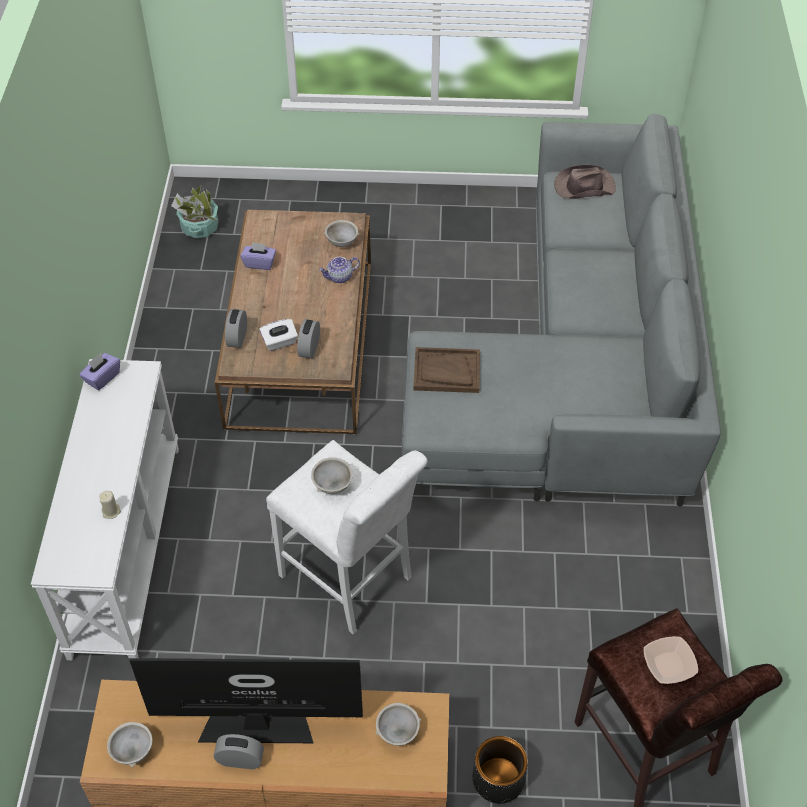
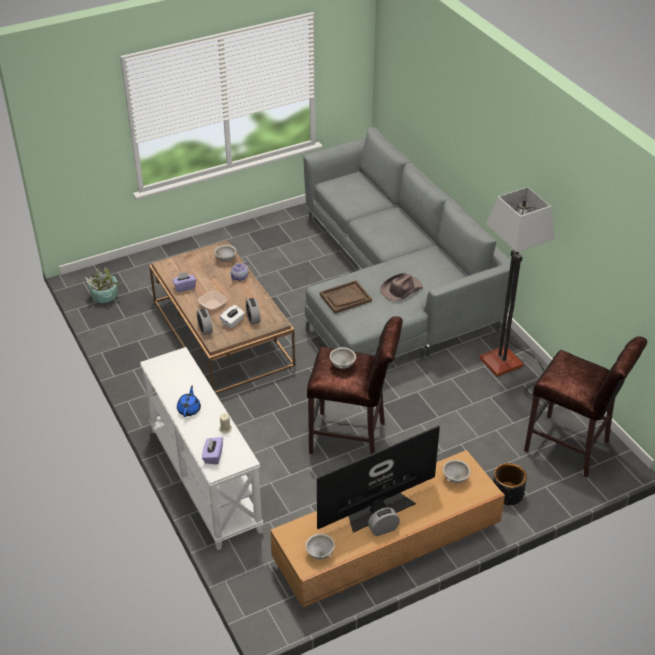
camera: 30 degrees left, 10 degrees down
purple tissue box [79,353,120,390] -> purple tissue box moved to [202,437,223,464]
white stool [266,440,427,634] -> brown stool [307,316,403,454]
brown hat [554,165,616,199] -> brown hat moved to [380,273,423,301]
bowl [644,636,698,684] -> bowl moved to [198,291,227,310]
none -> blue teapot [177,386,201,417]
none -> floor lamp [479,187,555,399]

